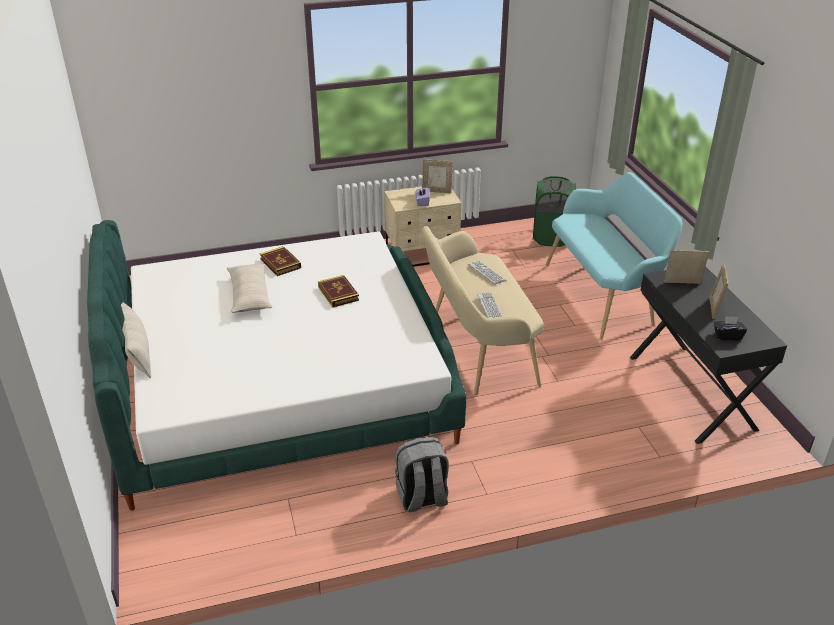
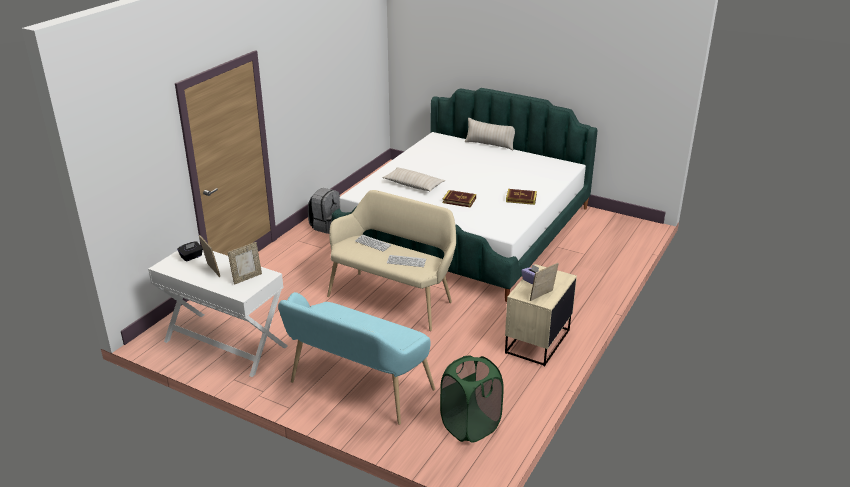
camera: 135 degrees right, 5 degrees down
beige pillow [227,264,272,313] -> beige pillow moved to [382,167,445,191]
black desk [630,266,787,444] -> white desk [148,250,288,377]

